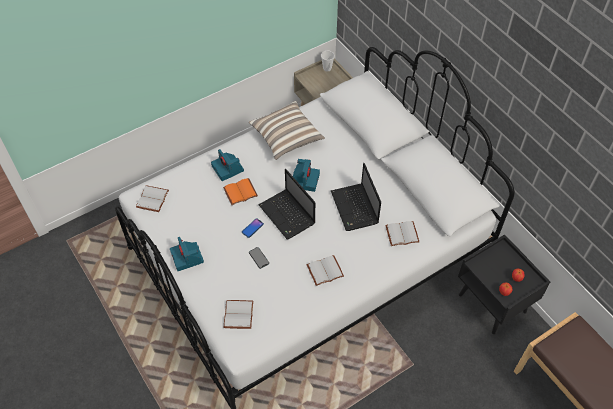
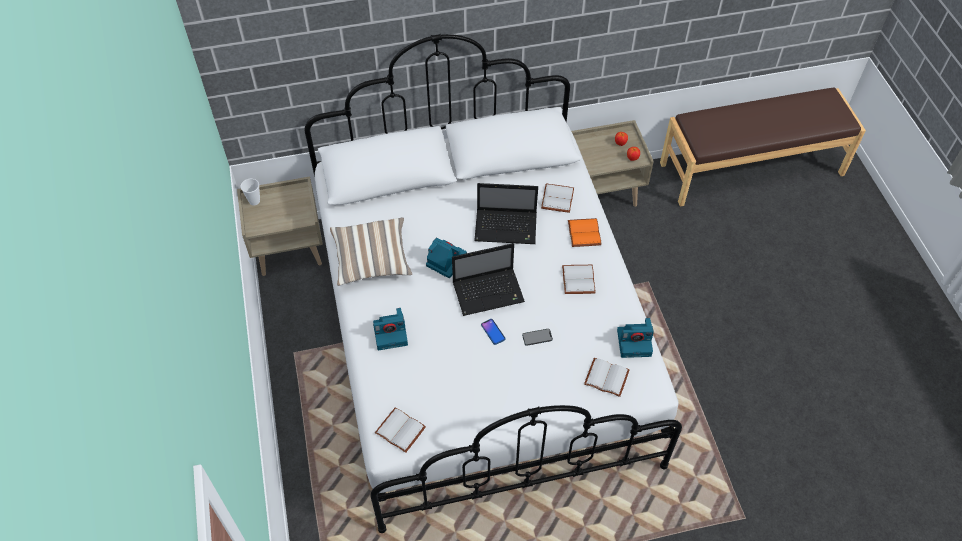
camera: 70 degrees left, 0 degrees up
camera [170,237,204,271] -> camera moved to [617,318,654,358]
orange book [223,178,258,205] -> orange book moved to [568,218,602,247]
black nightstand [458,234,550,334] -> beige nightstand [571,120,654,207]

